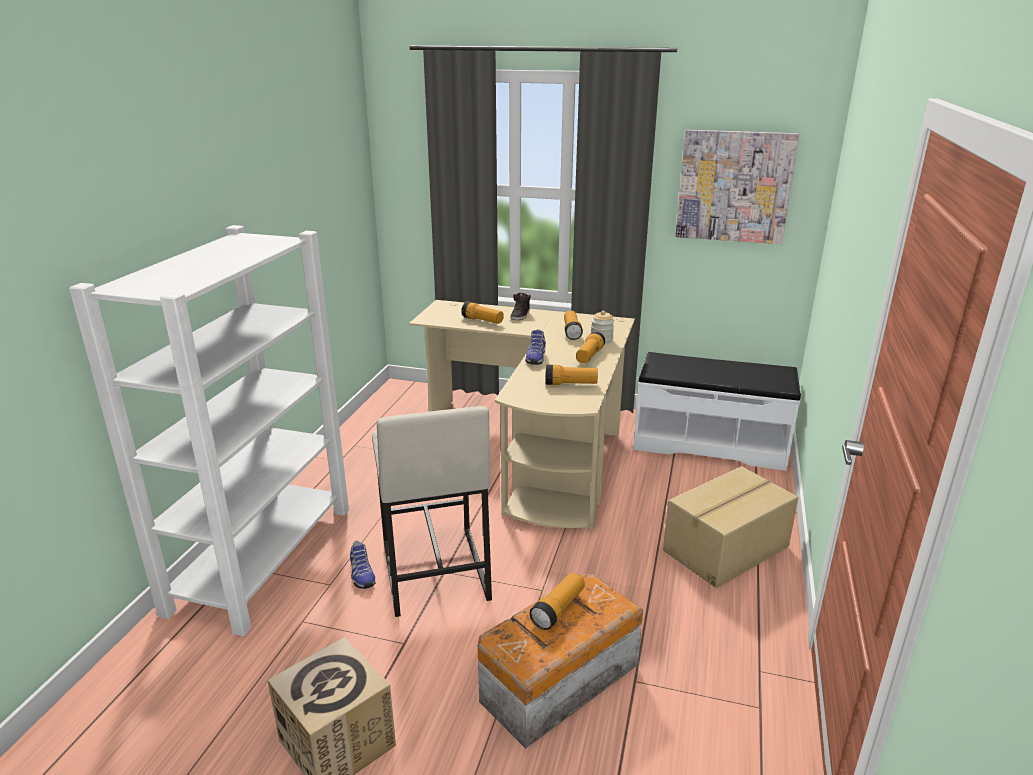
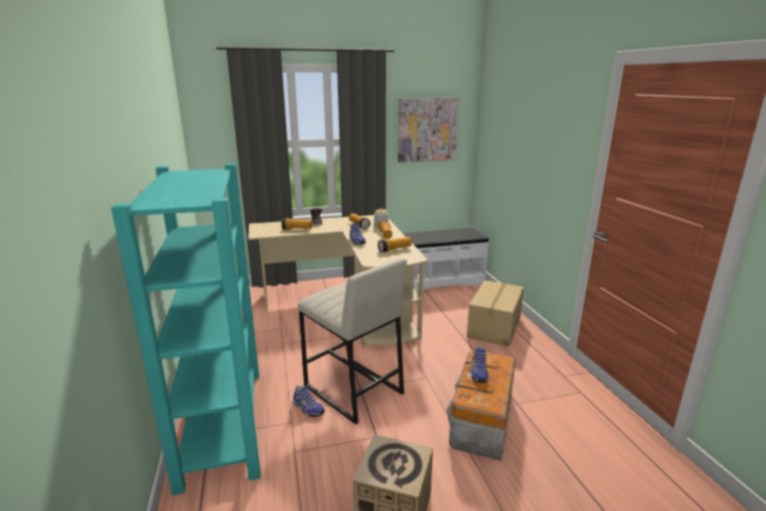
camera: 30 degrees left, 5 degrees down
white bookcase [69,225,349,636] -> turquoise bookcase [111,163,261,495]
flashlight [530,573,584,630] -> shoe [471,346,489,383]

